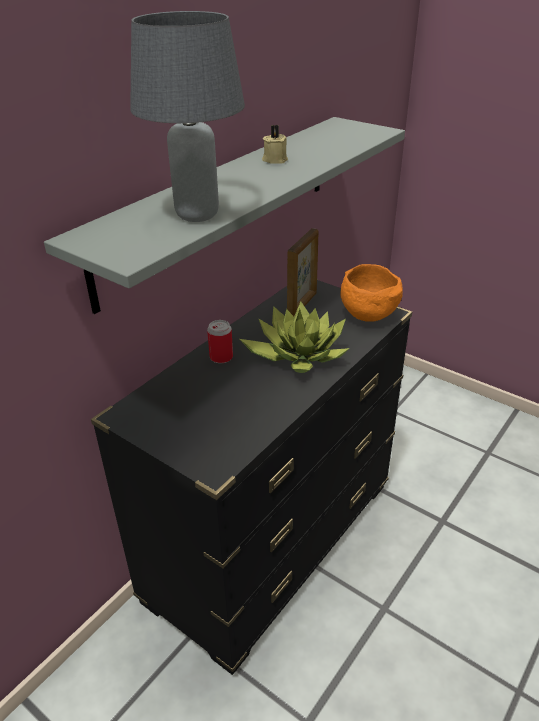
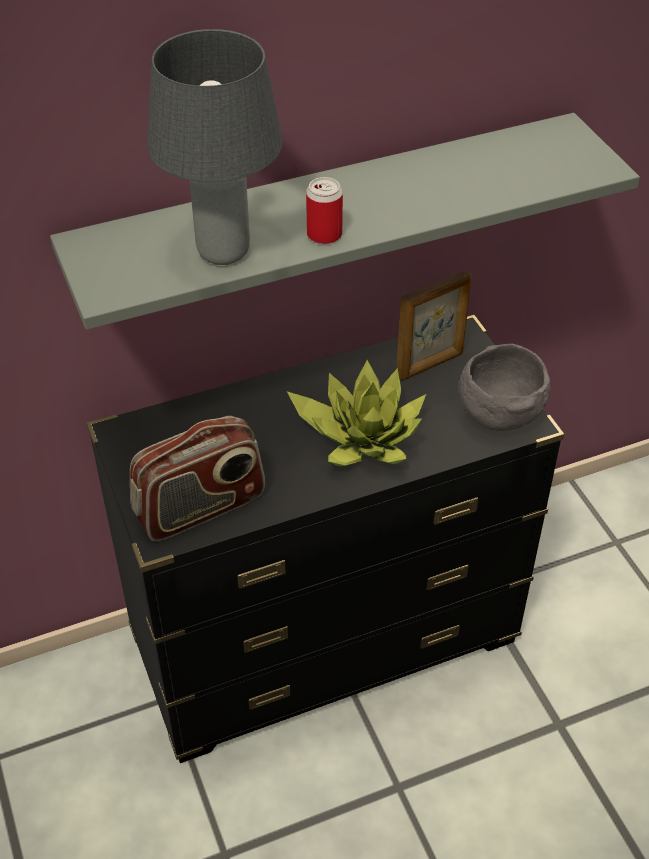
camera: 30 degrees right, 10 degrees up
can [207,320,233,363] -> can moved to [306,177,343,244]
beige candle [262,125,288,164] -> none
orange bowl [340,264,403,322] -> grey bowl [459,344,551,431]
none -> radio [130,416,265,541]

